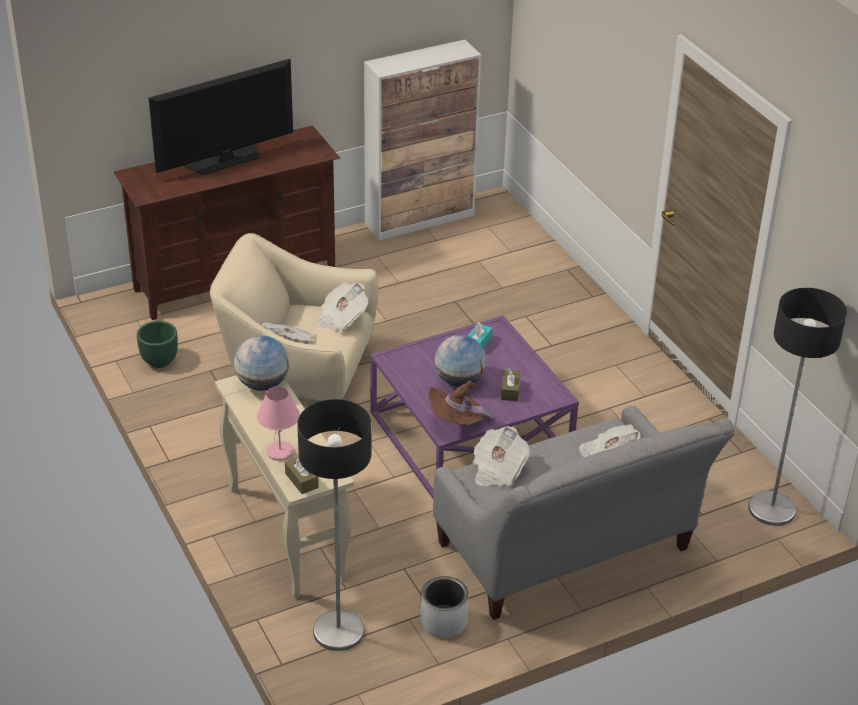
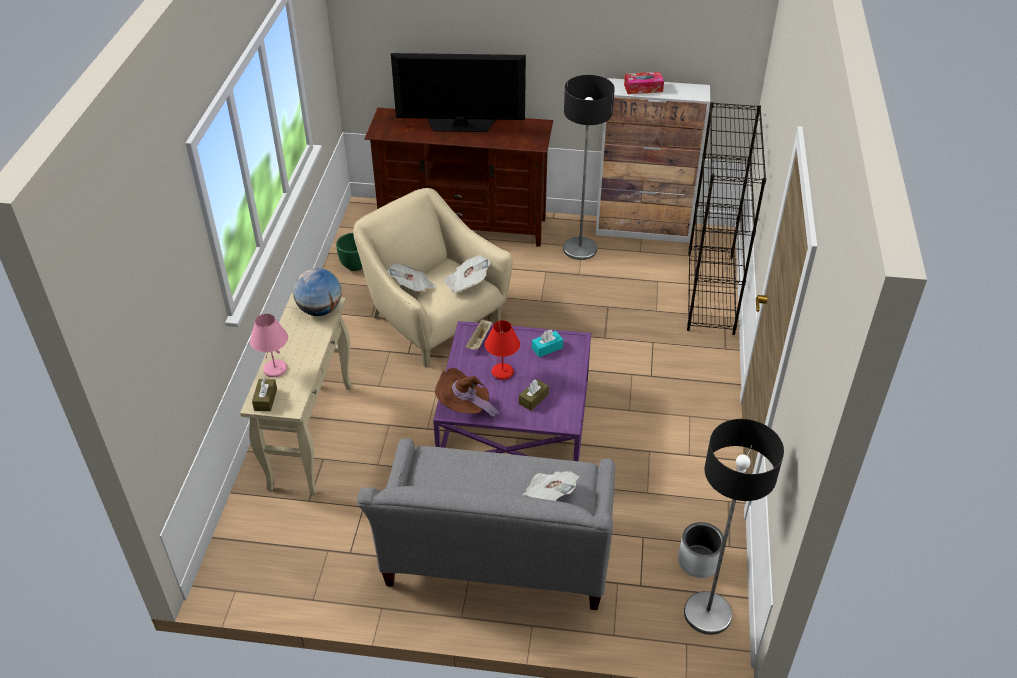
camera: 35 degrees right, 5 degrees up
floor lamp [297,399,371,651] -> floor lamp moved to [563,75,615,260]
grey planter [420,576,468,638] -> grey planter moved to [678,522,724,578]
globe [434,335,486,387] -> red table lamp [485,320,520,380]
newspaper [472,426,530,486] -> none
none -> beige tray [465,319,492,350]
none -> tissue box [624,72,664,94]
none -> black bookcase [687,102,766,335]

